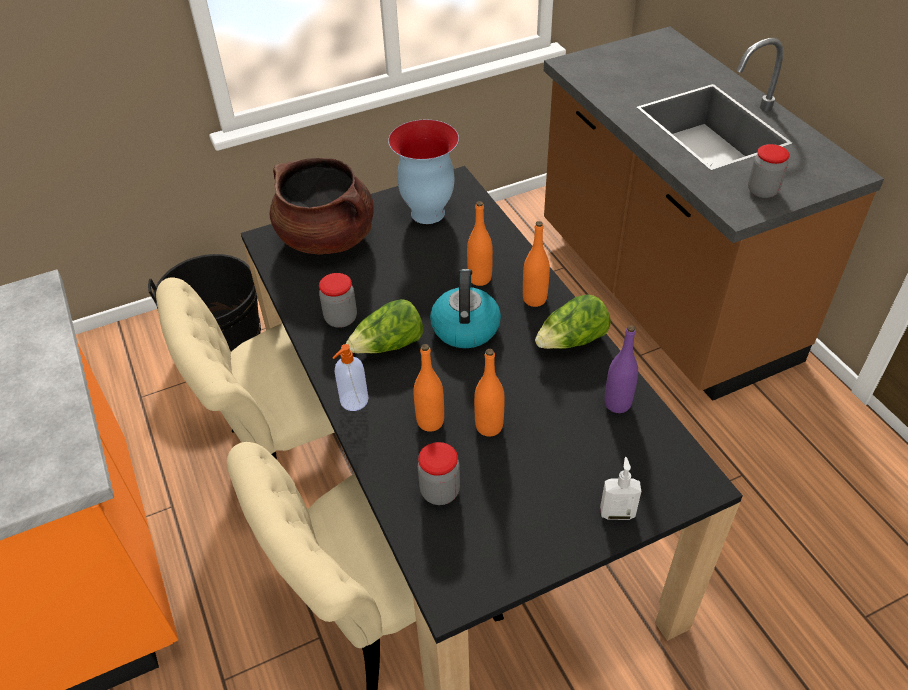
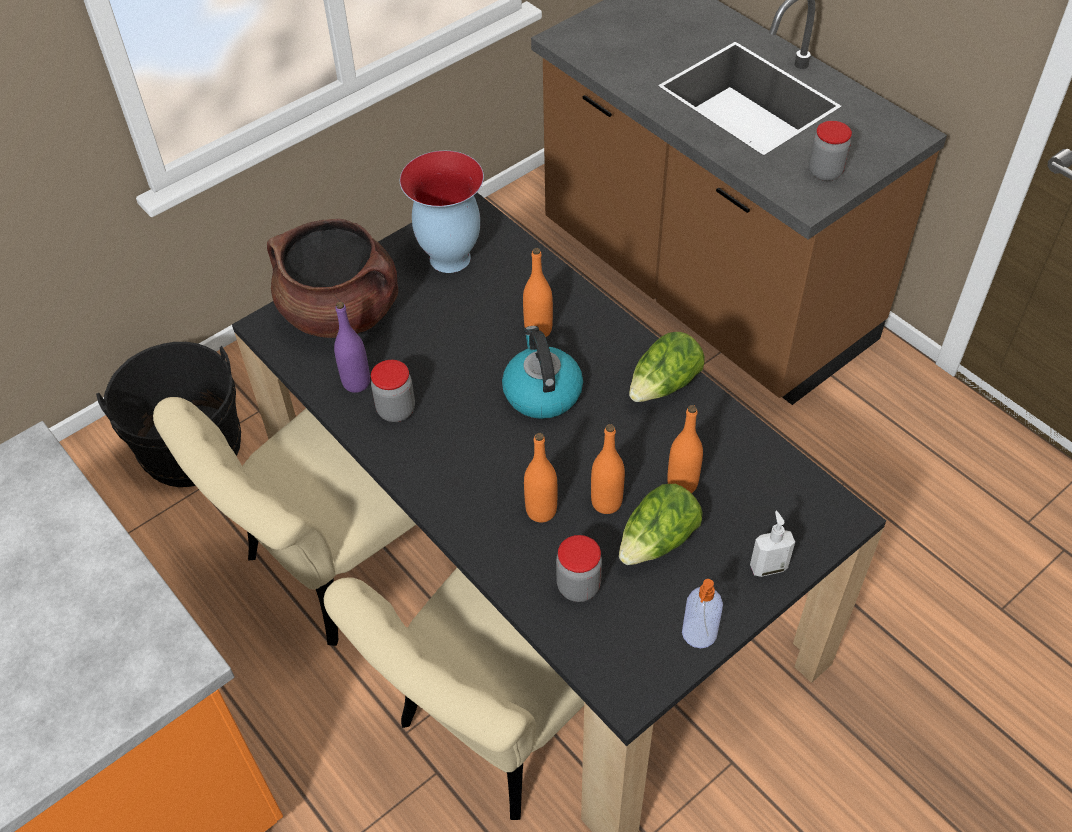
camera: 15 degrees left, 5 degrees up
soap dispenser [333,344,368,411] -> soap dispenser moved to [682,579,723,648]
lettuce [346,299,424,353] -> lettuce moved to [619,484,703,565]
orange bottle [523,221,550,307] -> orange bottle moved to [667,405,703,493]
purple bottle [605,325,638,413] -> purple bottle moved to [334,302,370,393]

